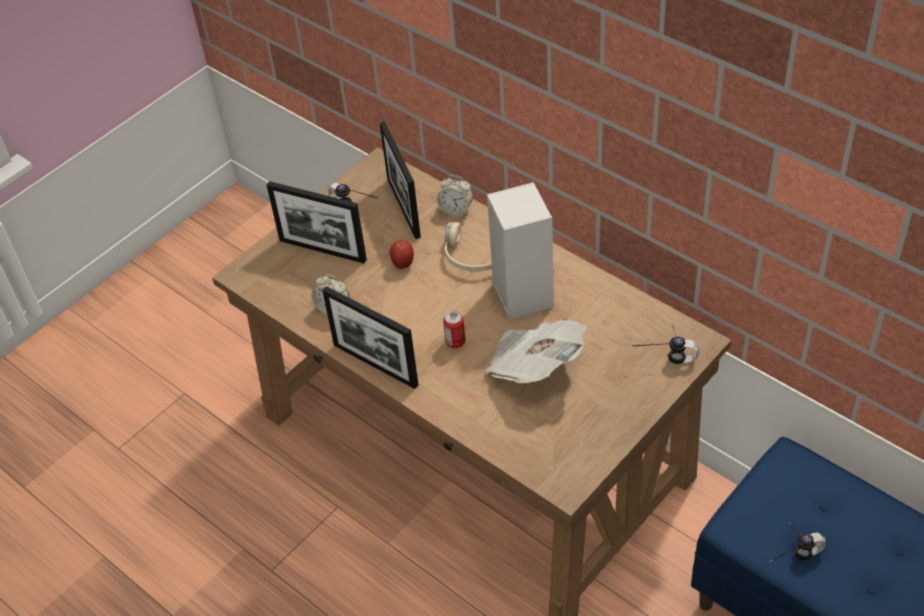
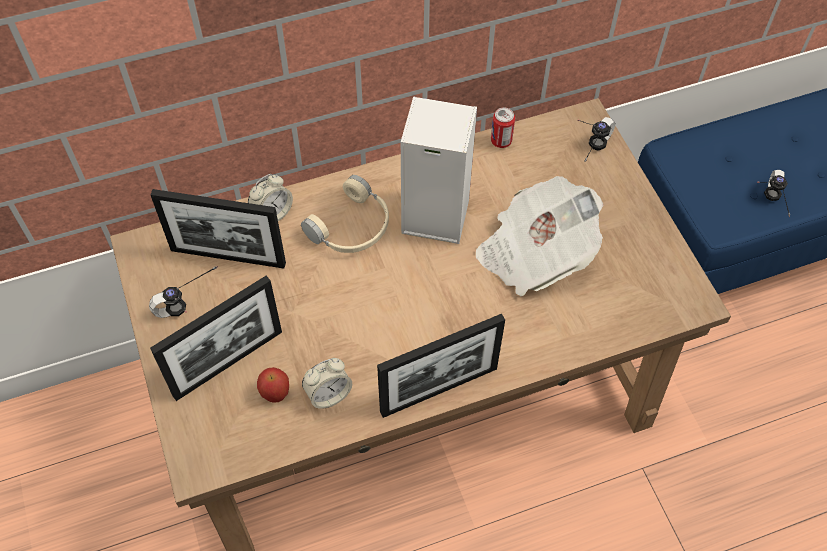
camera: 65 degrees left, 10 degrees up
apple [390,240,414,269] -> apple moved to [257,367,289,403]
can [443,310,466,348] -> can moved to [491,107,515,148]

